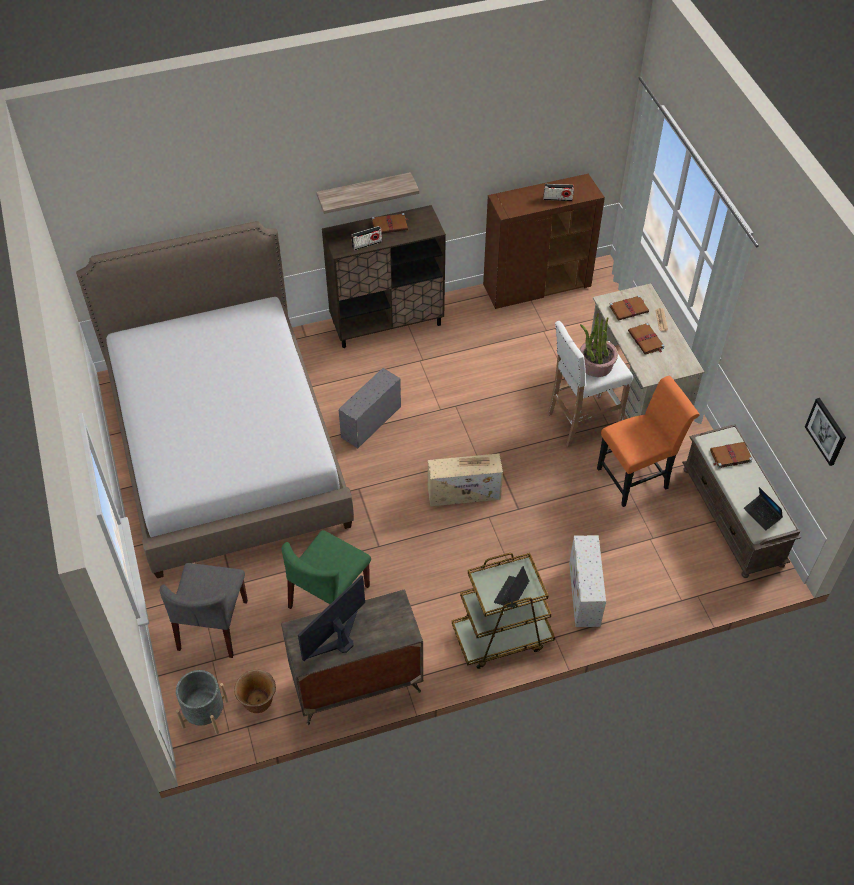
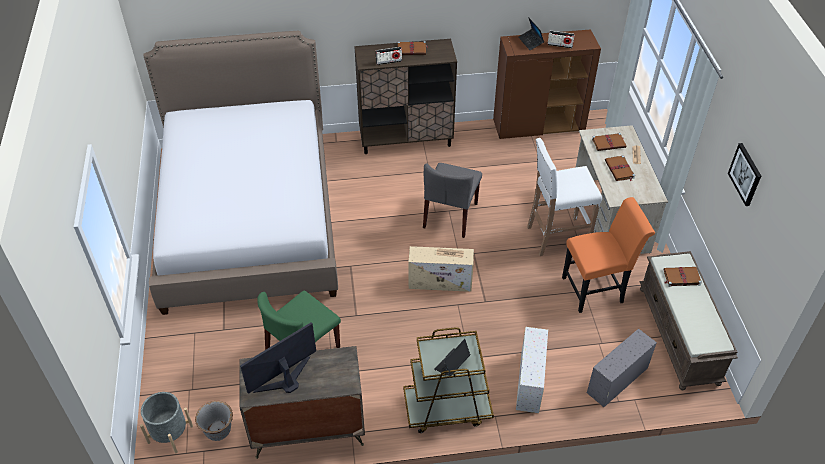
camera: 10 degrees right, 5 degrees down
grey chair [160,563,248,658] -> grey chair moved to [423,163,482,238]
brown planter [234,669,276,713] -> grey planter [195,401,233,441]
shelf [316,172,419,214] -> none
grey storage box [338,368,401,448] -> grey storage box moved to [587,329,657,407]
potted plant [580,313,618,377] -> none
laptop [744,487,783,531] -> laptop moved to [518,17,544,50]
picture [805,398,846,466] -> picture moved to [728,143,761,206]

